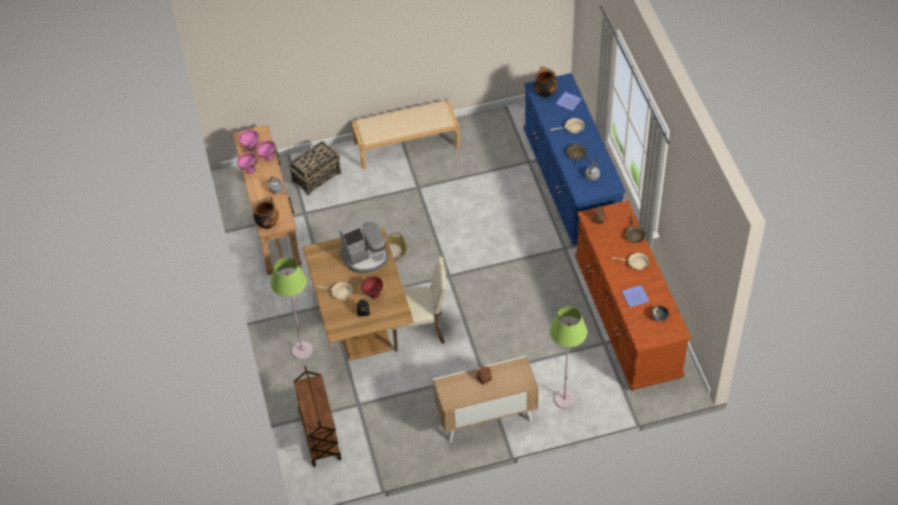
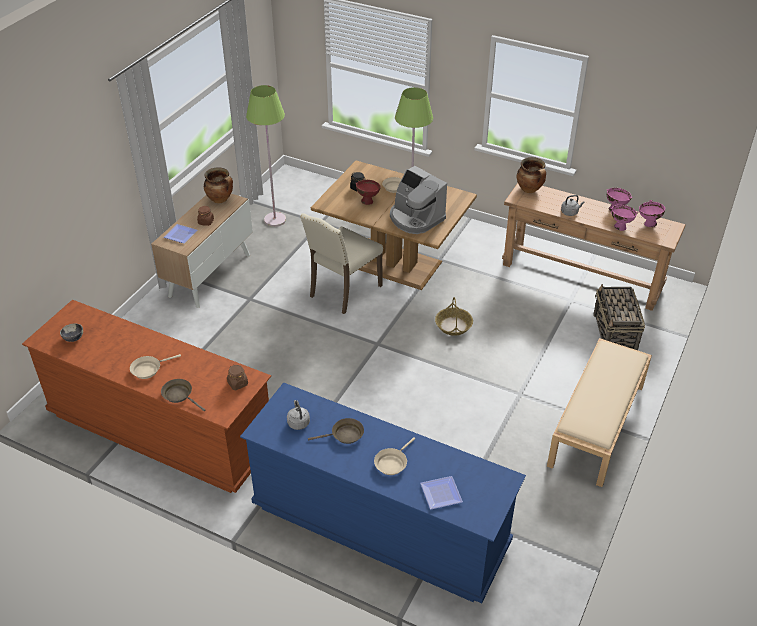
camera: 130 degrees right, 10 degrees down
brown cart [293,366,341,467] -> none
coffee machine [339,215,388,273] -> coffee machine turned 60 degrees counterclockwise [390,166,447,234]
cooking pot [534,67,557,98] -> cooking pot moved to [204,167,233,203]
green floor lamp [550,306,587,409] -> green floor lamp moved to [246,85,286,227]
plate [622,285,650,307] -> plate moved to [164,224,197,244]

